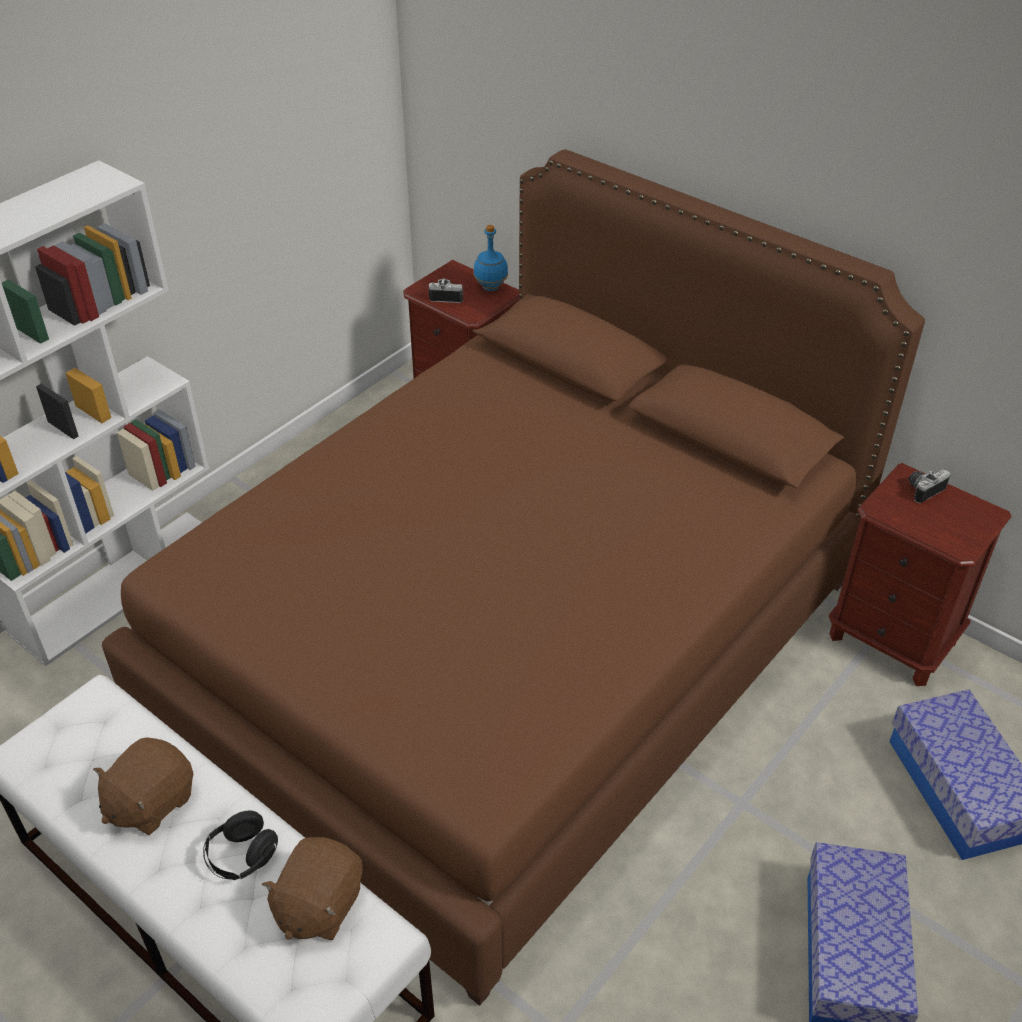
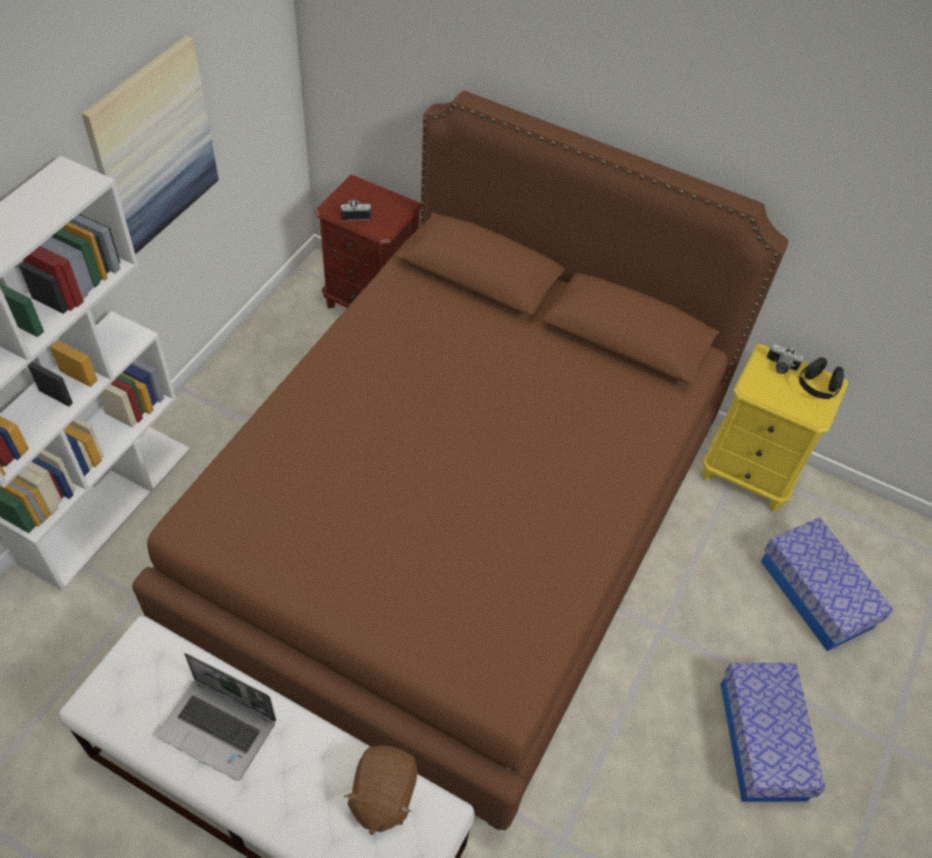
camera: 15 degrees left, 10 degrees up
brown plush toy [93,737,193,835] -> laptop [156,653,276,781]
black headphones [203,811,278,880] -> black headphones moved to [798,357,844,399]
blue bottle [474,225,508,291] -> none
brown nightstand [829,463,1012,686] -> yellow nightstand [702,344,848,511]
camera [908,469,950,503] -> camera turned 105 degrees counterclockwise [767,344,803,374]
none -> picture [82,36,219,255]

